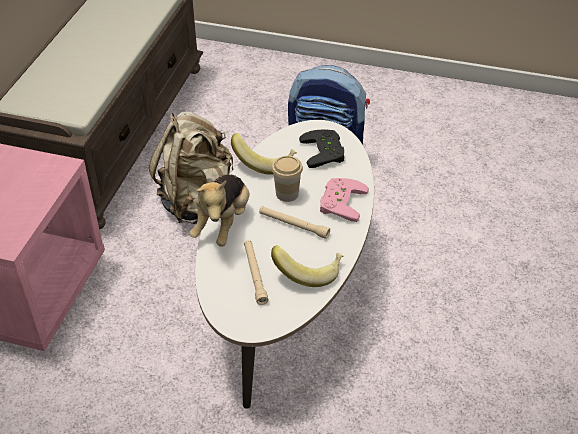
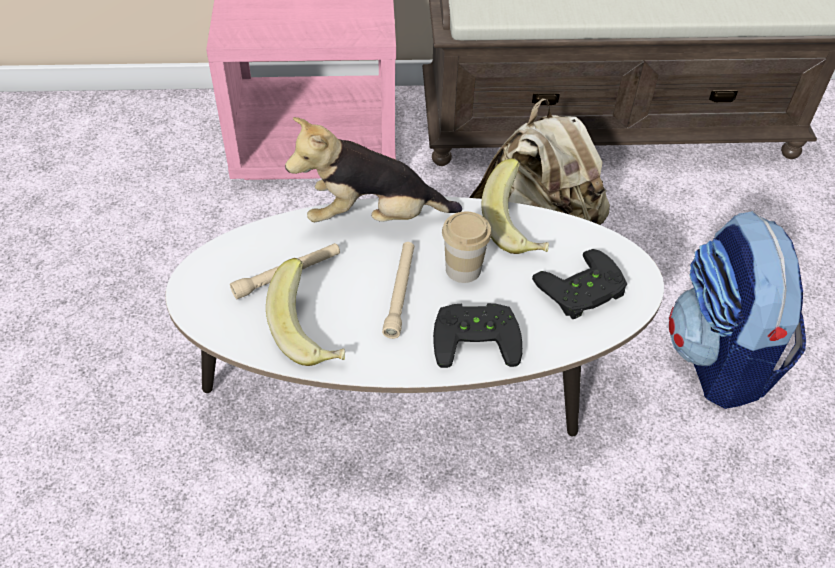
camera: 70 degrees right, 5 degrees up
pink game controller [320,178,369,222] -> black game controller [433,303,523,368]

